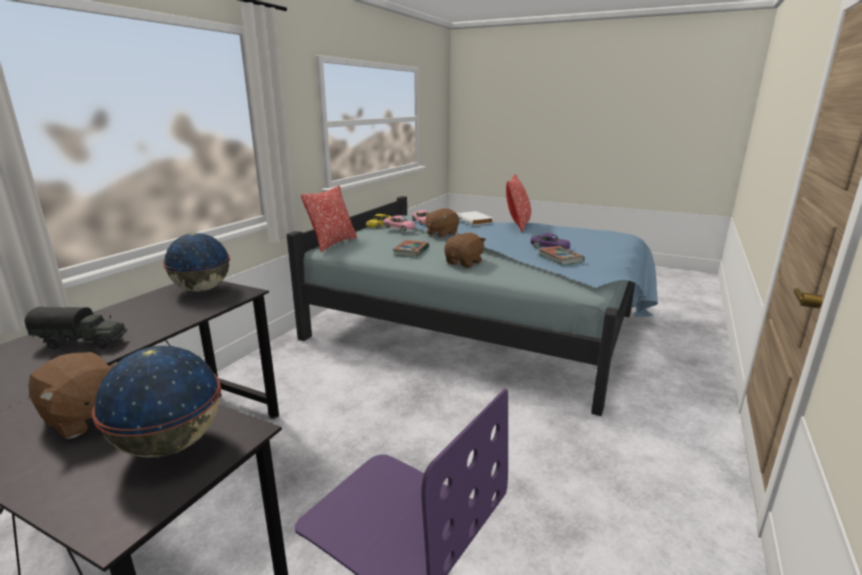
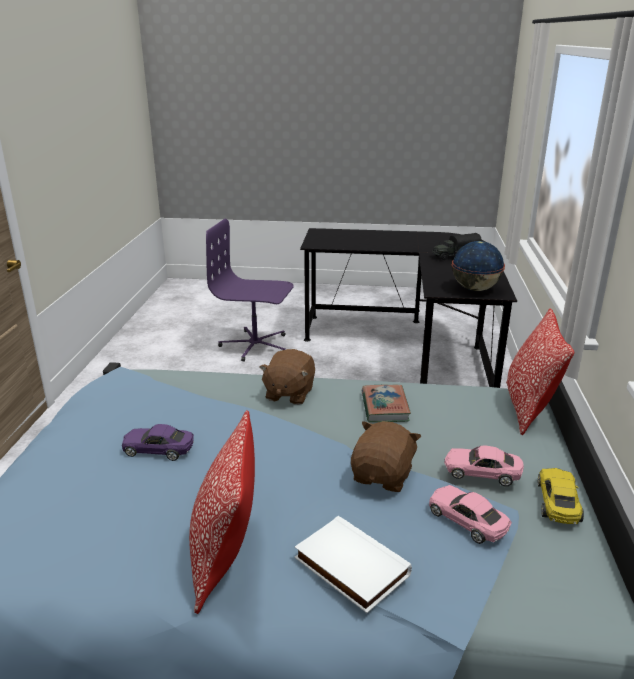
camera: 160 degrees right, 5 degrees up
brown plush toy [28,352,118,439] -> none
globe [92,346,221,458] -> none
book [539,246,585,265] -> none

